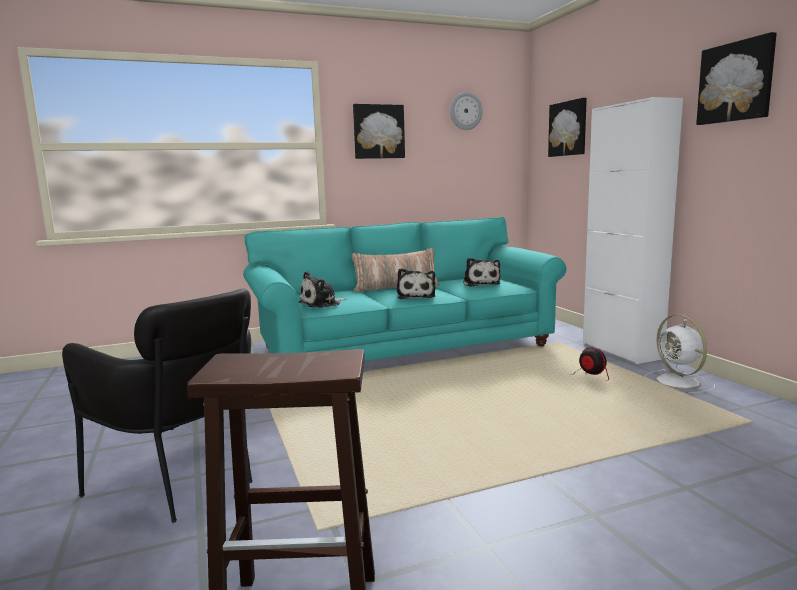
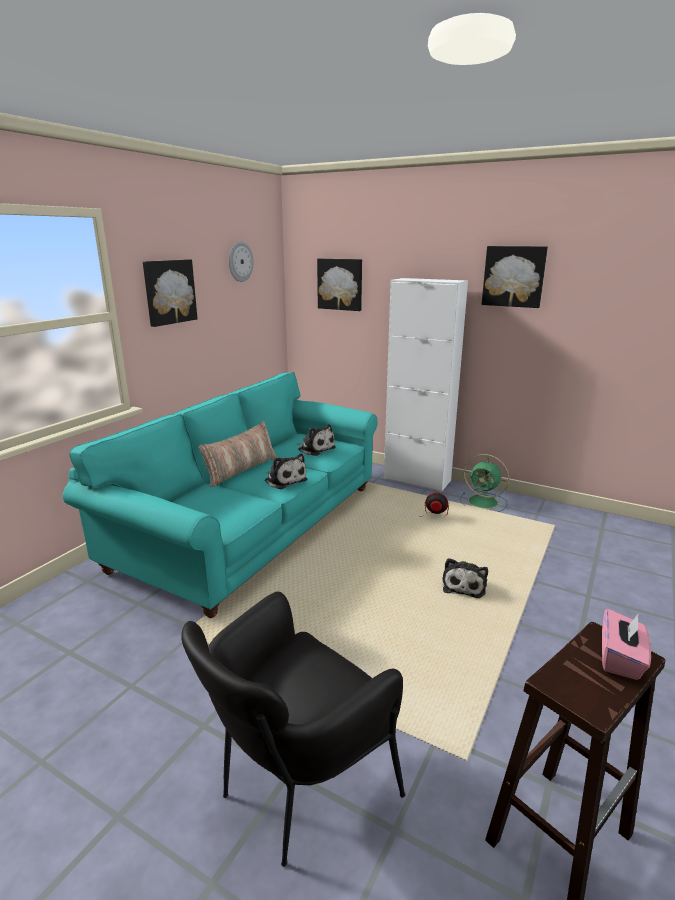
camera: 40 degrees left, 10 degrees up
black armchair [62,289,253,523] -> black armchair turned 135 degrees clockwise [181,592,405,867]
plush toy [298,271,346,308] -> plush toy moved to [442,558,488,598]
white fan [645,314,715,393] -> green fan [460,454,509,512]
none -> pink tissue box [602,609,651,680]

